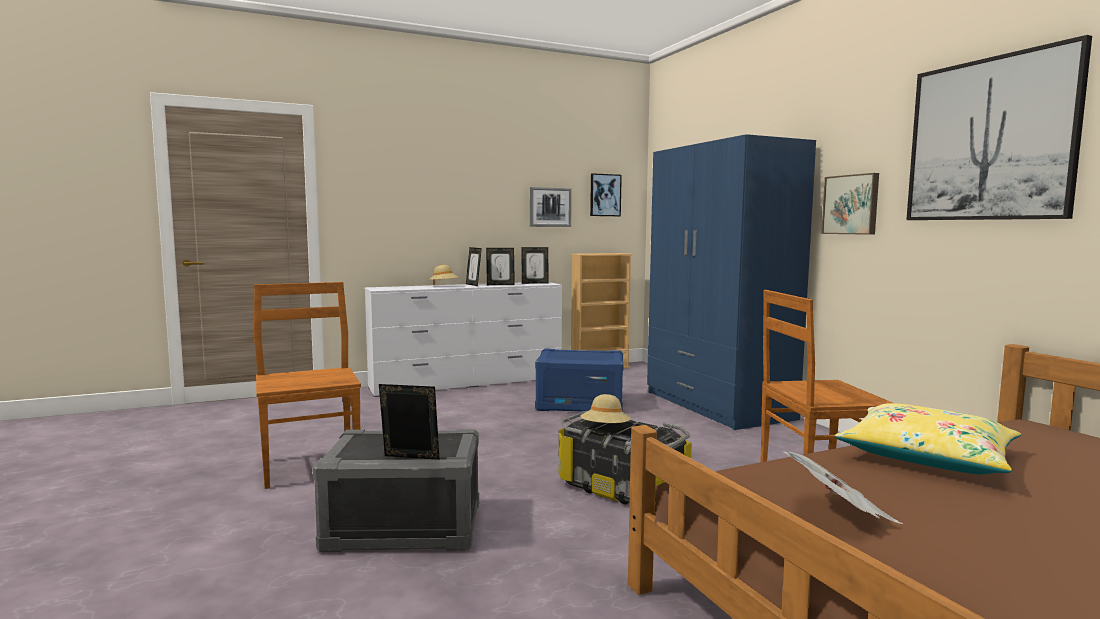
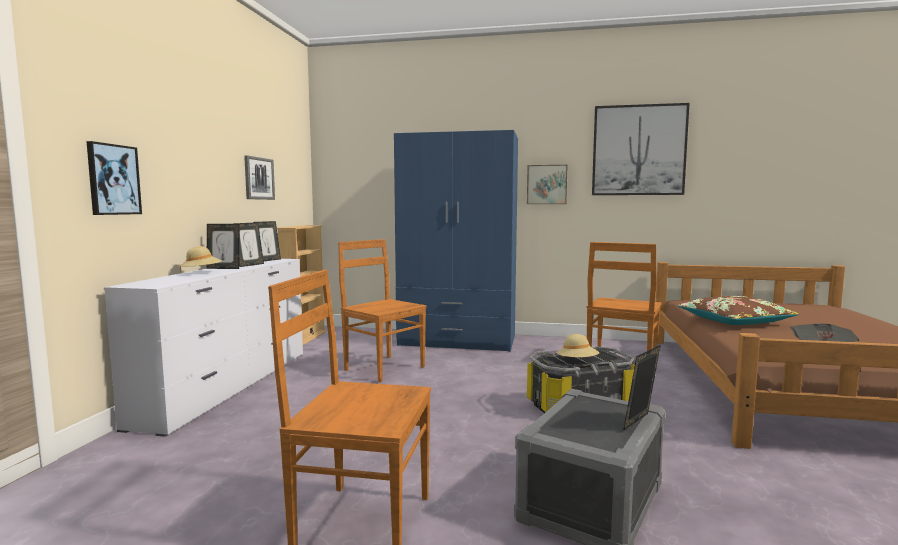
camera: 55 degrees left, 0 degrees up
blue storage box [535,349,623,412] -> brown chair [338,239,427,382]
picture [590,173,622,216] -> picture moved to [86,141,142,215]
yellow pillow [835,403,1021,474] -> brown pillow [678,296,799,325]

